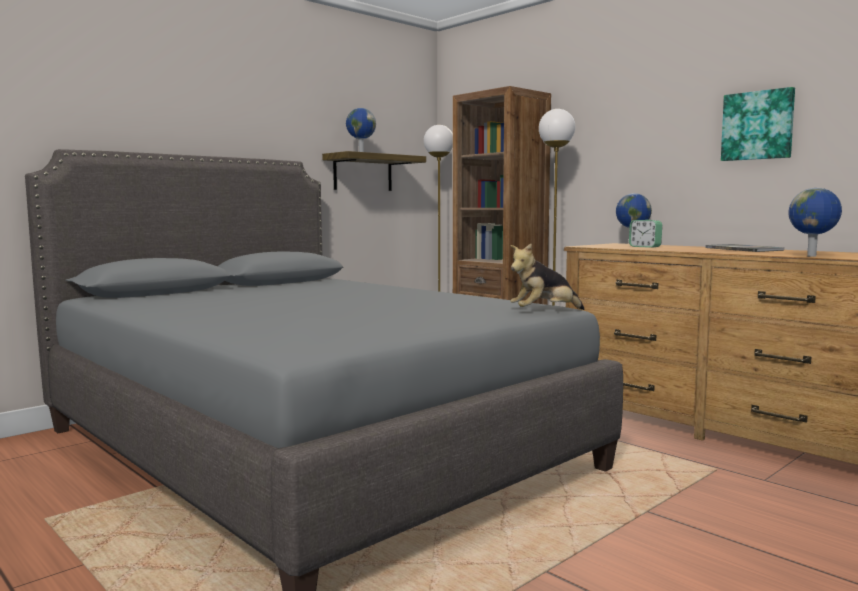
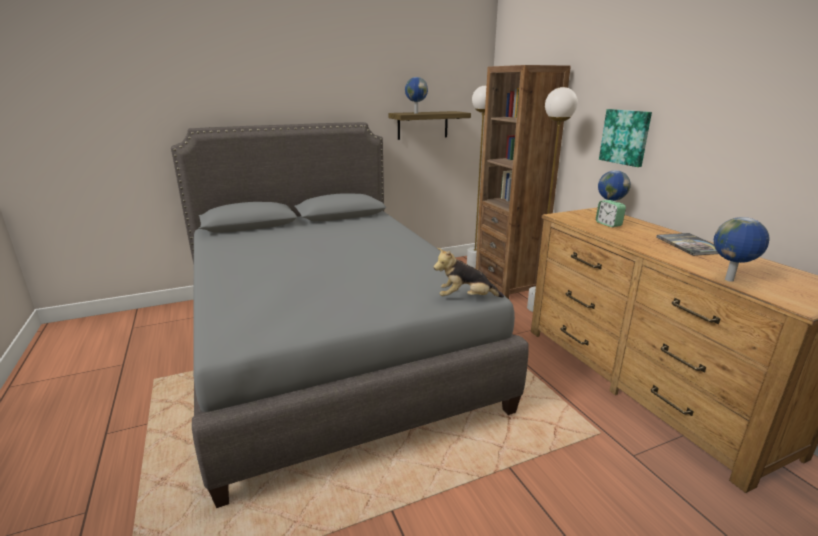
camera: 20 degrees right, 15 degrees up
picture [721,87,795,161] -> picture moved to [599,109,652,167]

